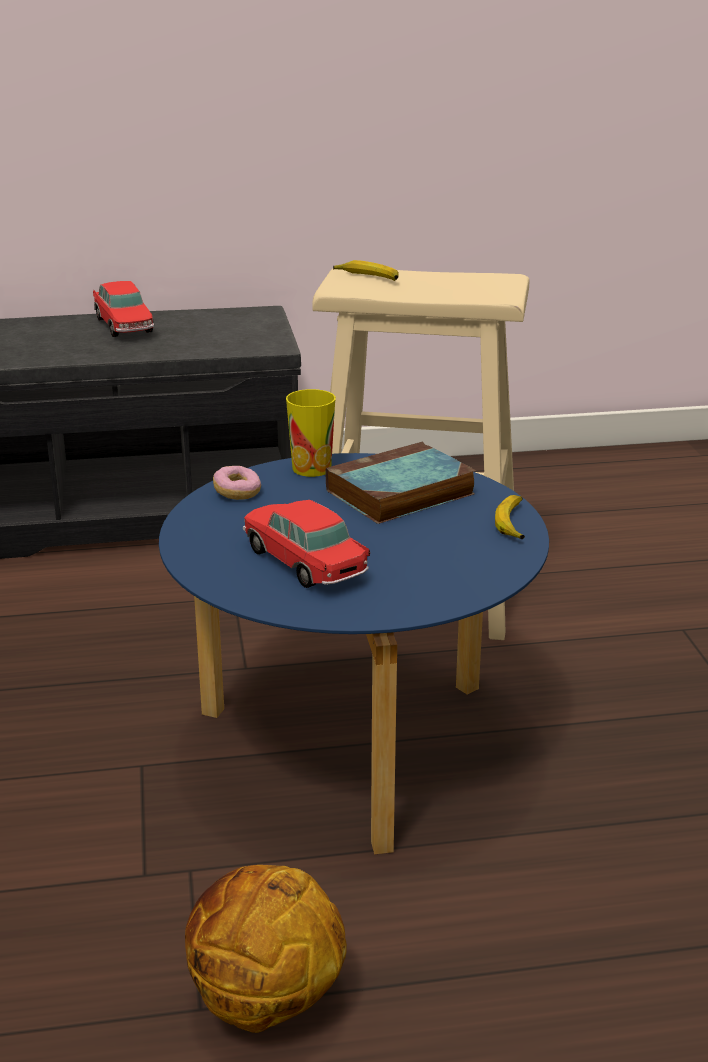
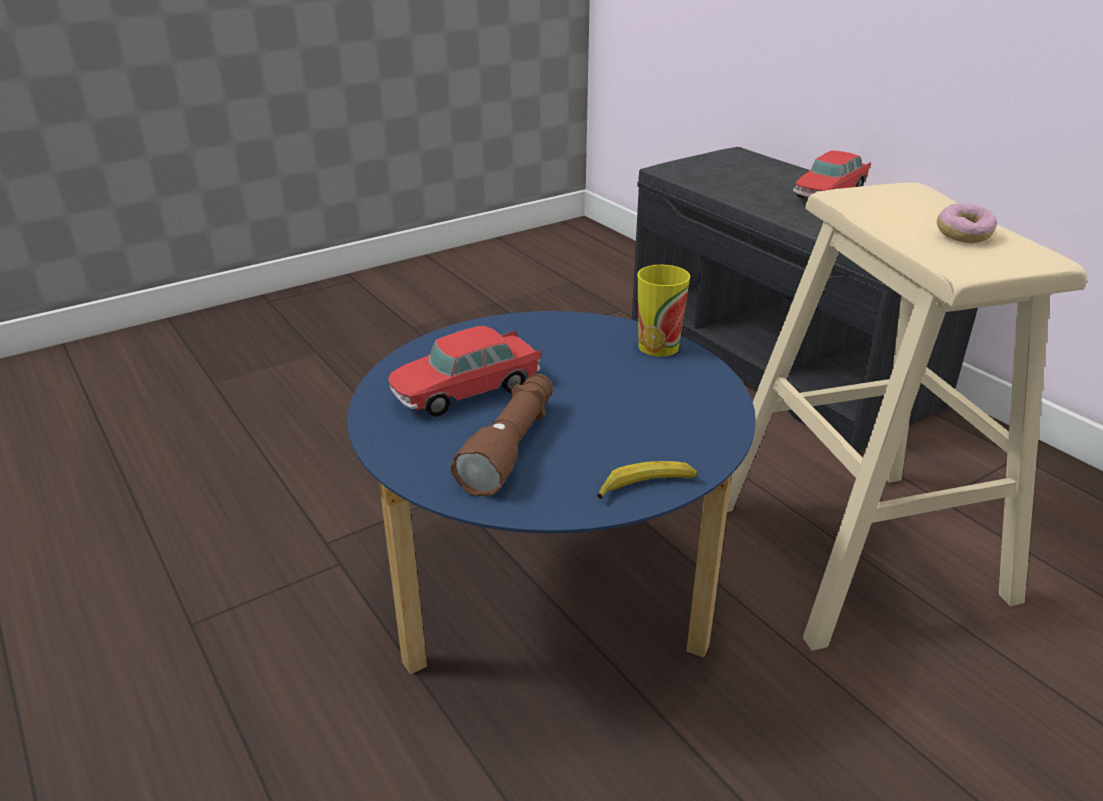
camera: 65 degrees right, 5 degrees up
basketball [185,865,347,1033] -> none
donut [213,466,261,500] -> donut moved to [937,203,997,243]
toy car [243,500,370,588] -> toy car turned 150 degrees counterclockwise [388,326,542,417]
book [326,442,476,524] -> none
banana [333,260,399,281] -> none
none -> brown flashlight [451,374,553,496]

